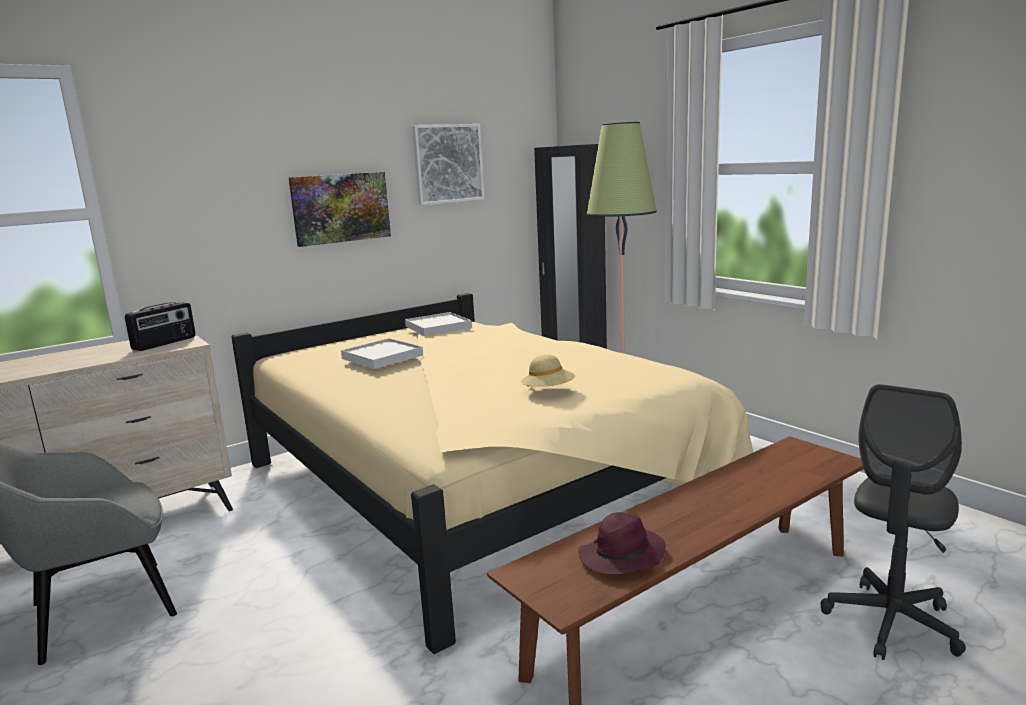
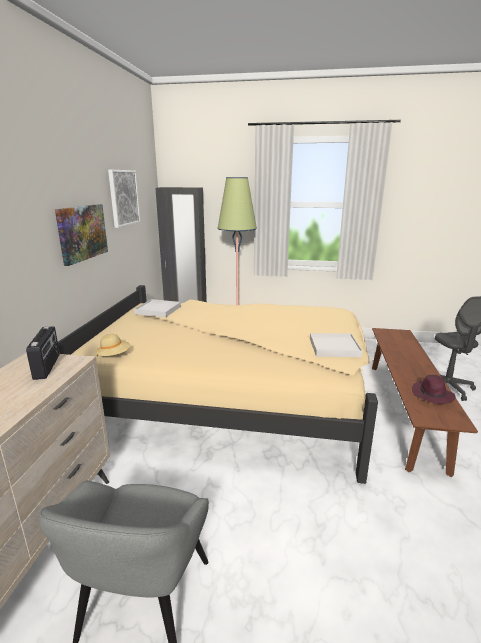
camera: 45 degrees left, 5 degrees up
white tray [341,338,423,369] -> white tray moved to [310,333,362,357]
beige hat [521,354,575,387] -> beige hat moved to [96,334,130,356]

